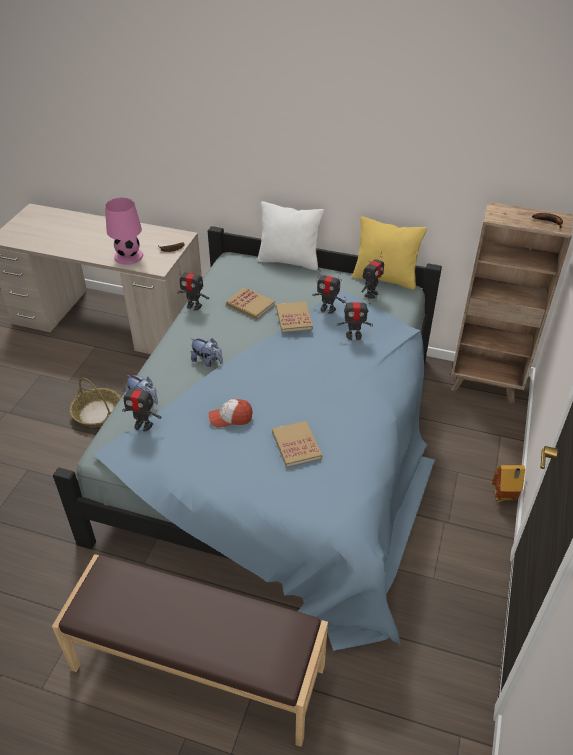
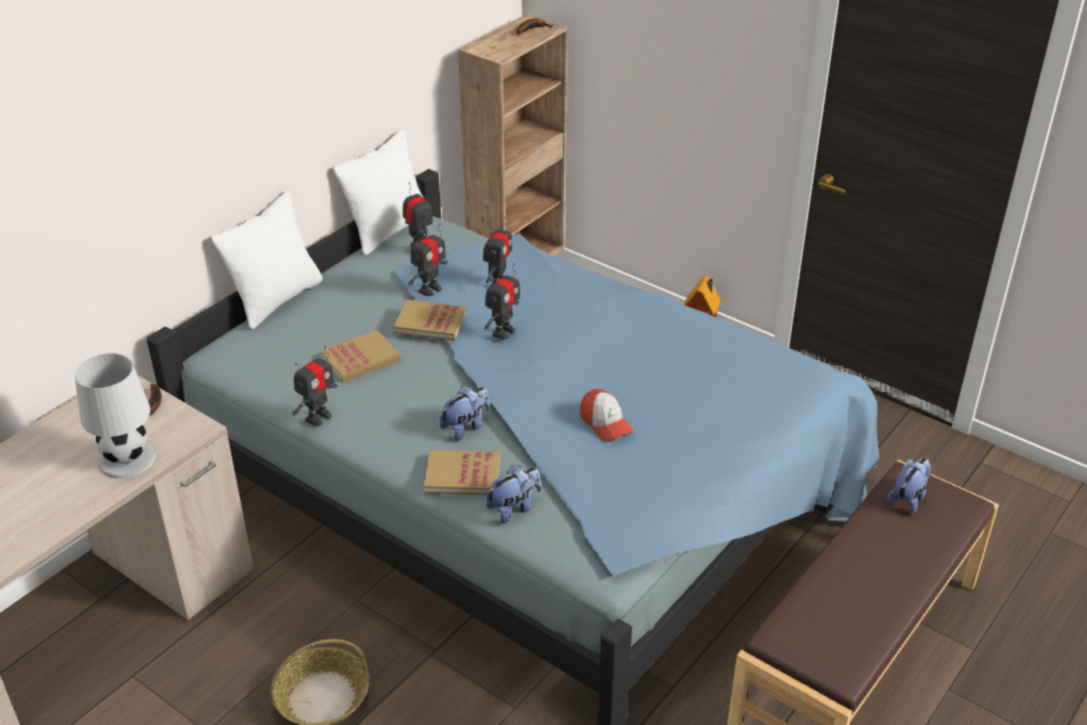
camera: 70 degrees left, 5 degrees down
pink table lamp [105,198,143,265] -> white table lamp [75,353,156,479]
toy robot [121,383,161,431] -> toy robot moved to [484,263,520,339]
cap [209,399,252,428] -> cap turned 45 degrees counterclockwise [580,389,634,442]
book [272,421,322,468] -> book moved to [424,450,500,495]
yellow pillow [352,217,427,290] -> white pillow [333,129,424,256]
none -> plush toy [887,458,931,515]

